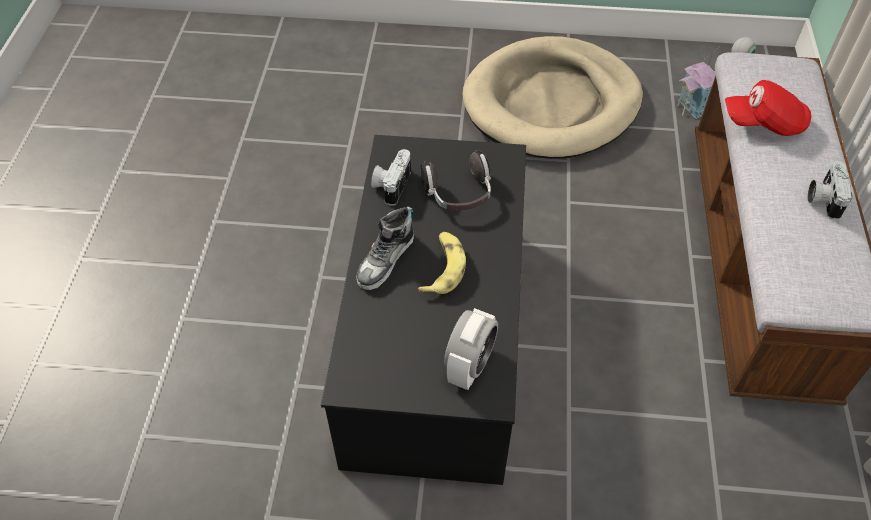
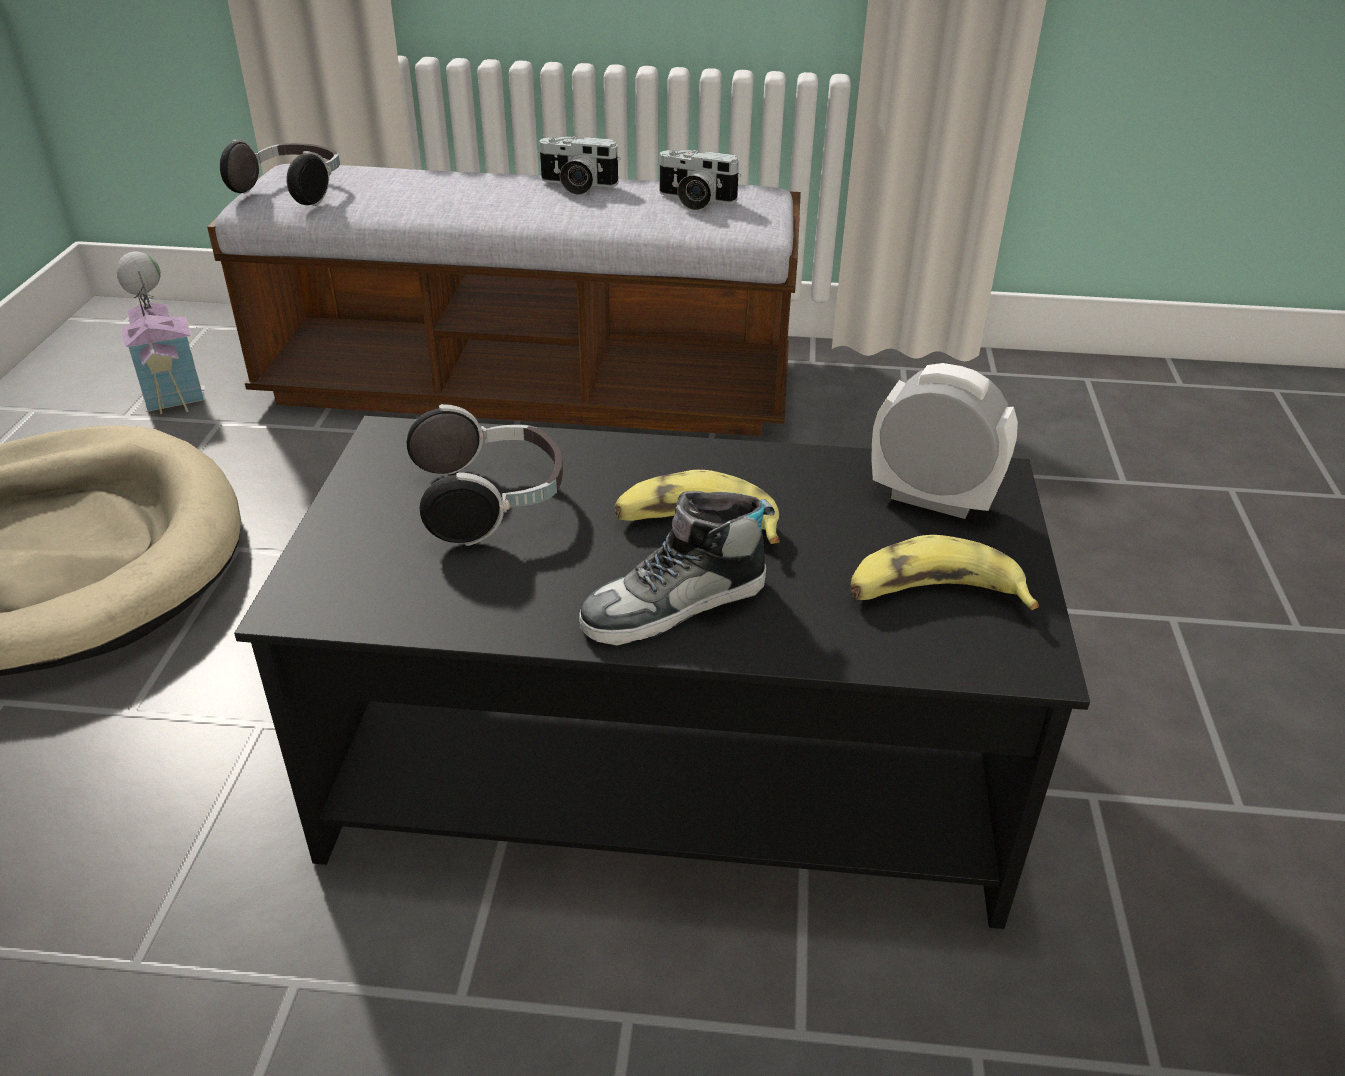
camera: 90 degrees left, 15 degrees down
shoe [356,206,414,290] -> shoe turned 120 degrees clockwise [579,491,775,645]
camera [371,149,411,206] -> camera moved to [657,150,741,210]
red cap [725,80,812,136] -> none
none -> headphones [220,140,340,206]
none -> banana [850,535,1039,610]

